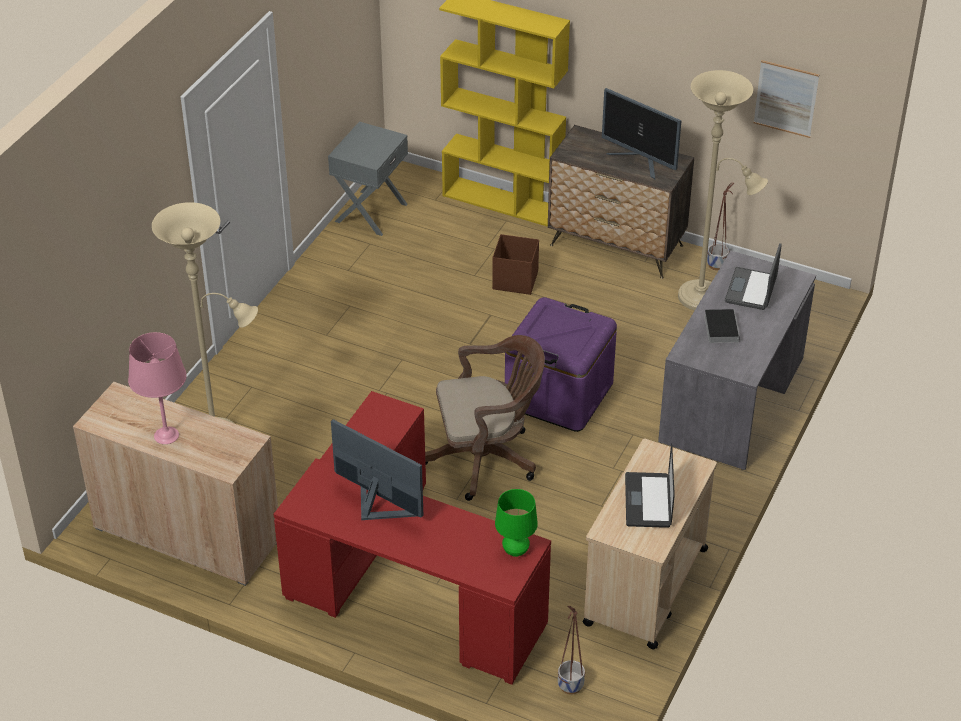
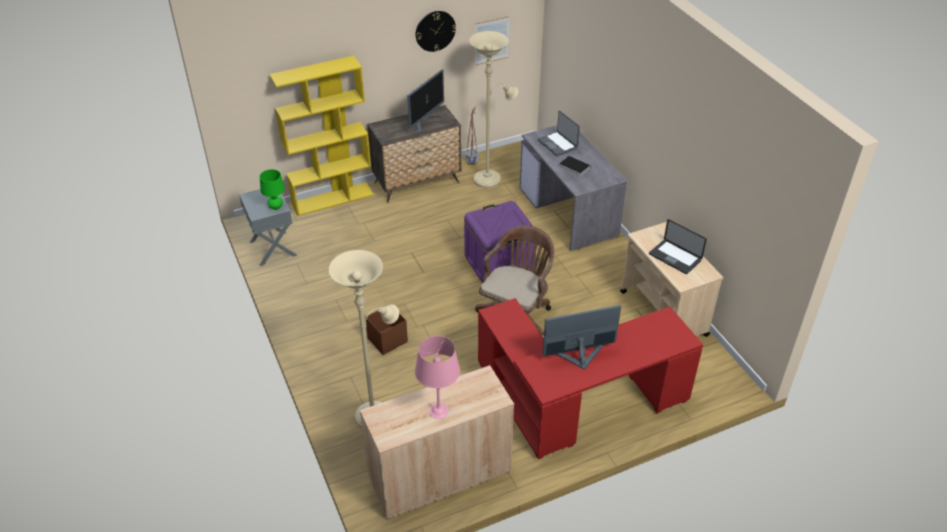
camera: 50 degrees left, 0 degrees up
brown storage box [492,234,539,295] -> brown storage box moved to [365,304,408,355]
green table lamp [495,489,538,557] -> green table lamp moved to [260,169,285,210]
planter [558,606,585,695] -> none
monitor [602,88,681,179] -> monitor turned 45 degrees counterclockwise [407,69,444,134]
none -> wall clock [416,11,456,52]

